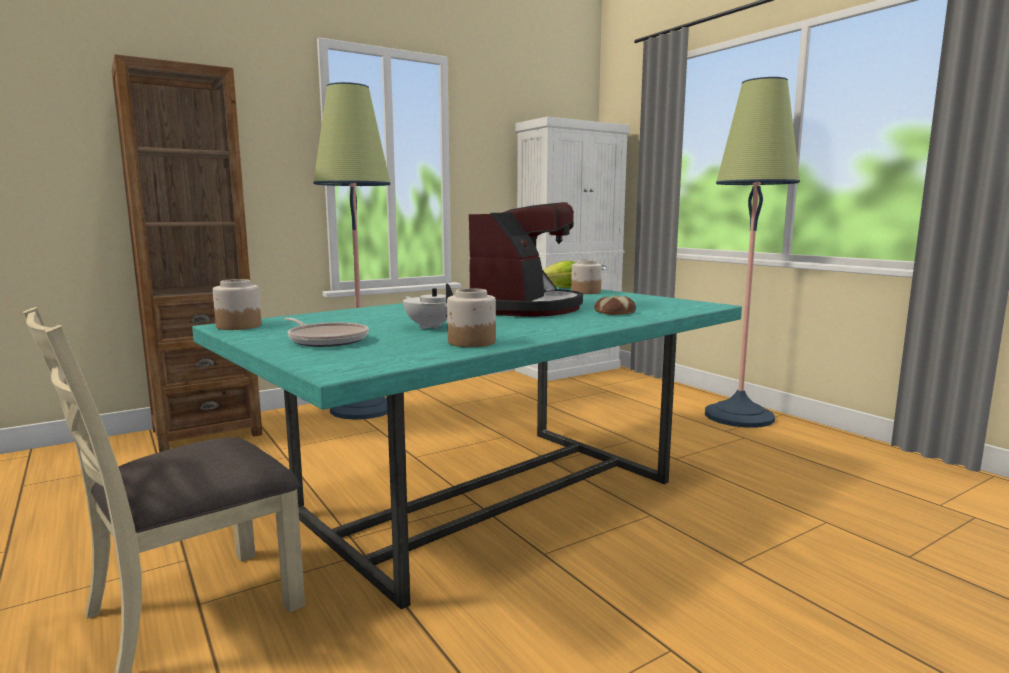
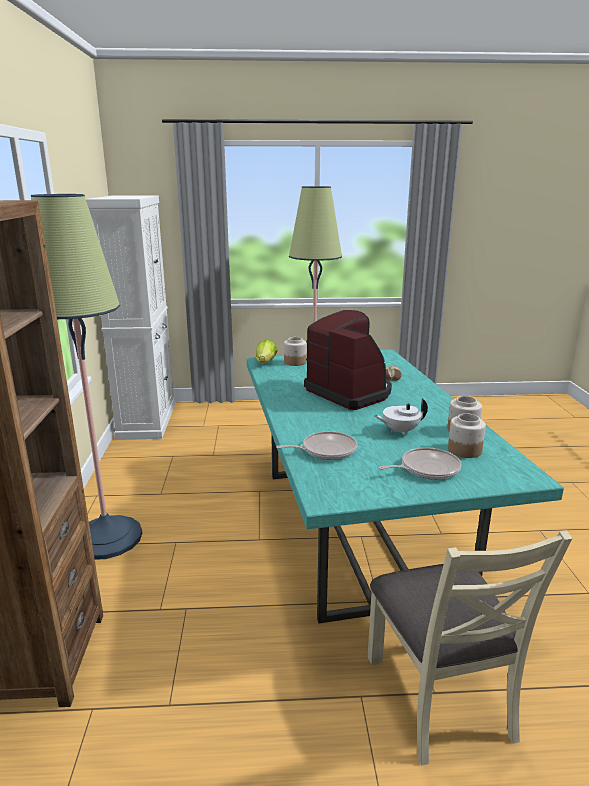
camera: 60 degrees left, 10 degrees up
jar [213,279,261,330] -> jar moved to [448,413,486,458]
none -> frying pan [276,431,357,460]

